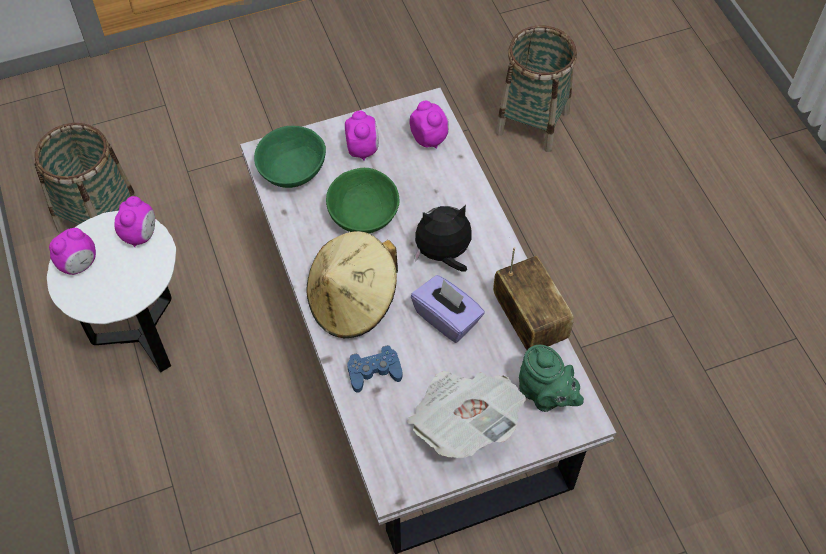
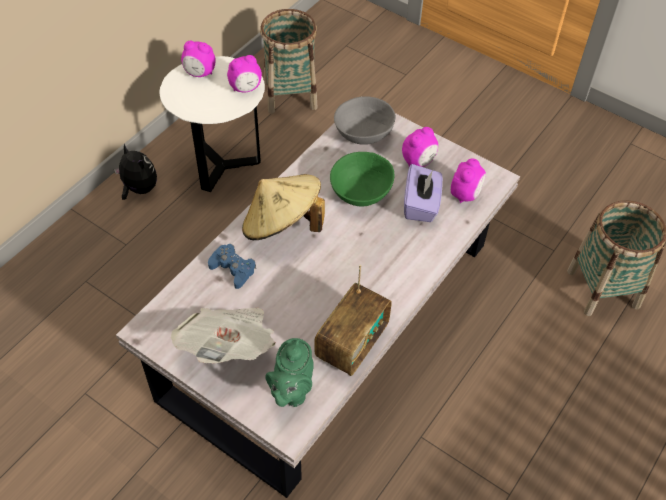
camera: 55 degrees right, 5 degrees down
green bowl [254,126,326,188] -> grey bowl [334,96,396,145]
purple tissue box [411,275,485,343] -> purple tissue box moved to [404,164,443,222]
plush toy [414,205,472,272] -> plush toy moved to [114,144,157,200]

